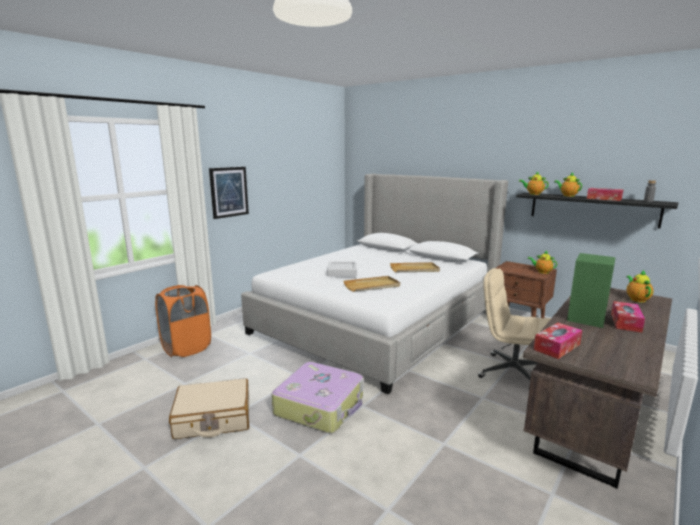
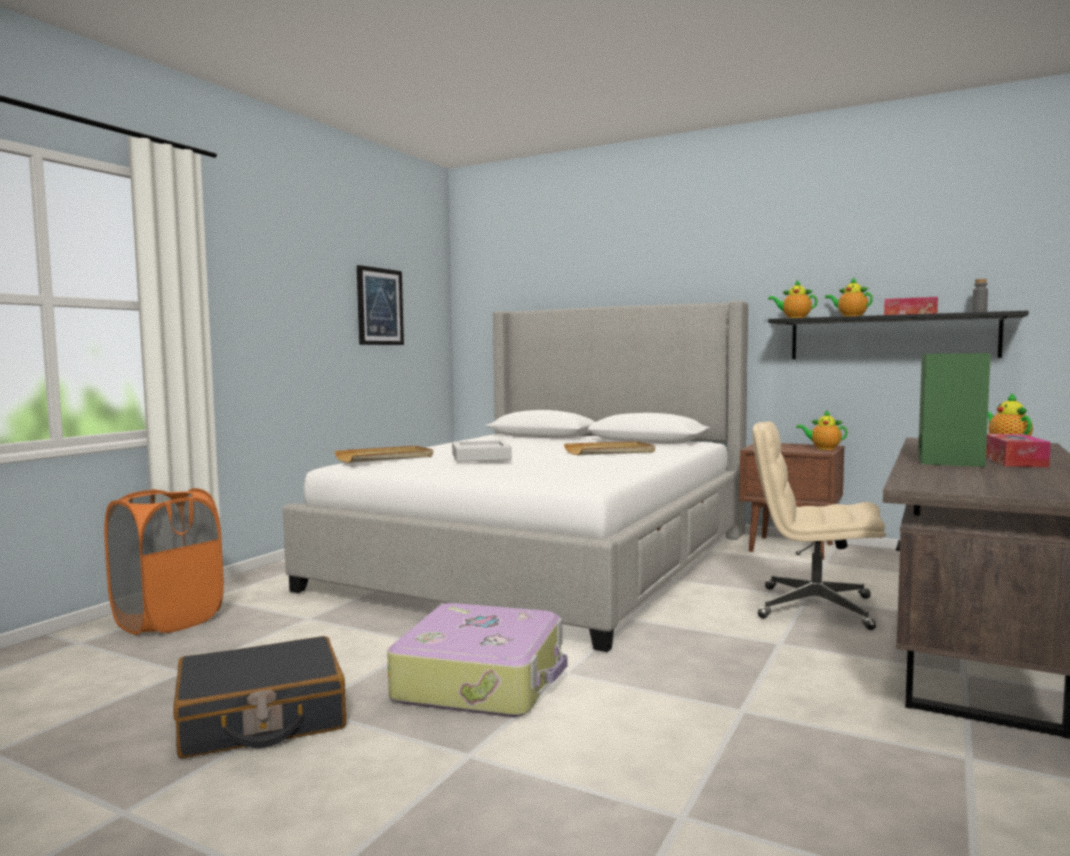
camera: 10 degrees left, 10 degrees down
beige suitcase [169,378,249,439] -> black suitcase [173,636,346,758]
picture [209,167,249,219] -> picture moved to [357,265,404,345]
beige tray [343,276,400,292] -> beige tray moved to [334,446,433,463]
tissue box [534,323,582,359] -> none

